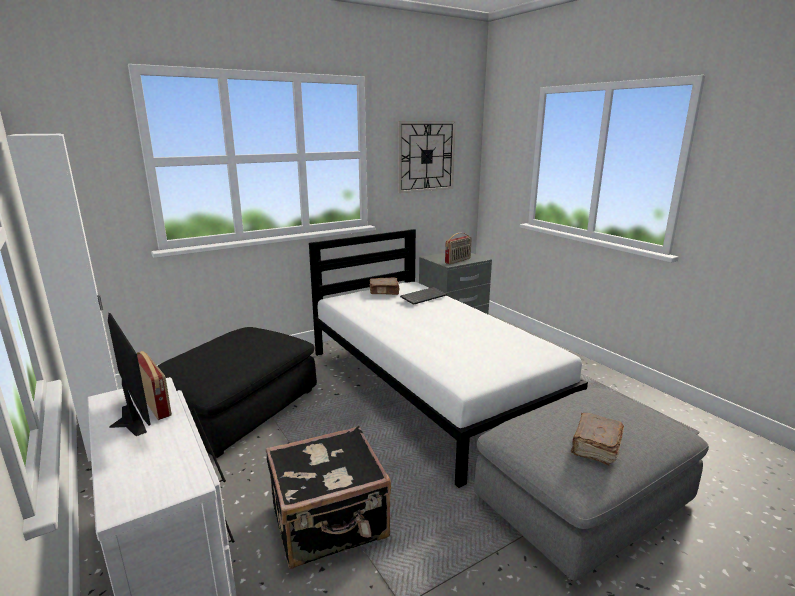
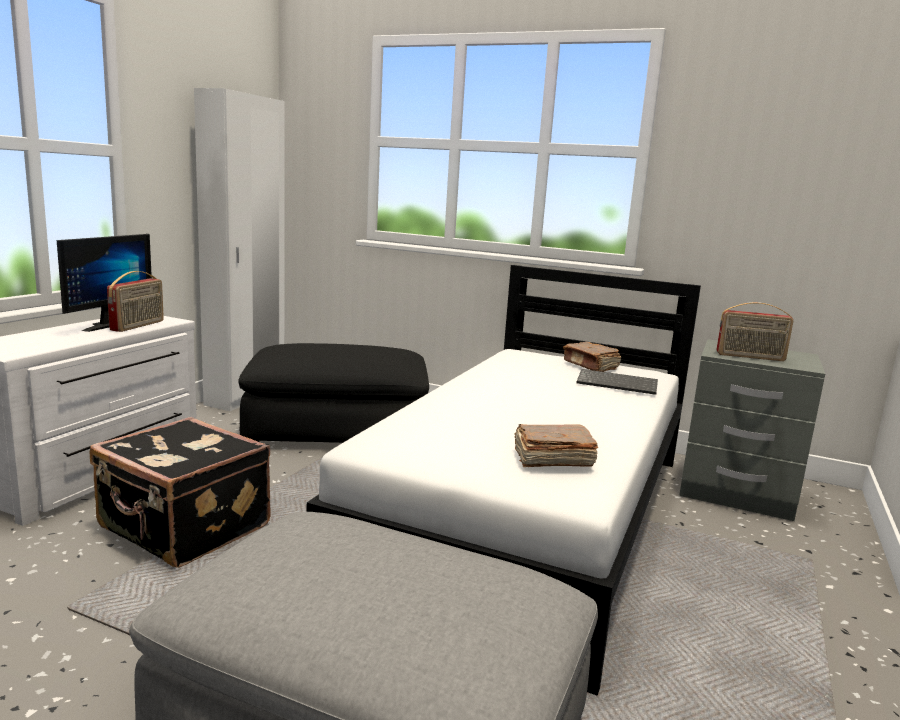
camera: 55 degrees right, 5 degrees down
wall clock [398,121,456,193] -> none
brown book [571,413,624,465] -> brown book moved to [515,424,598,467]

